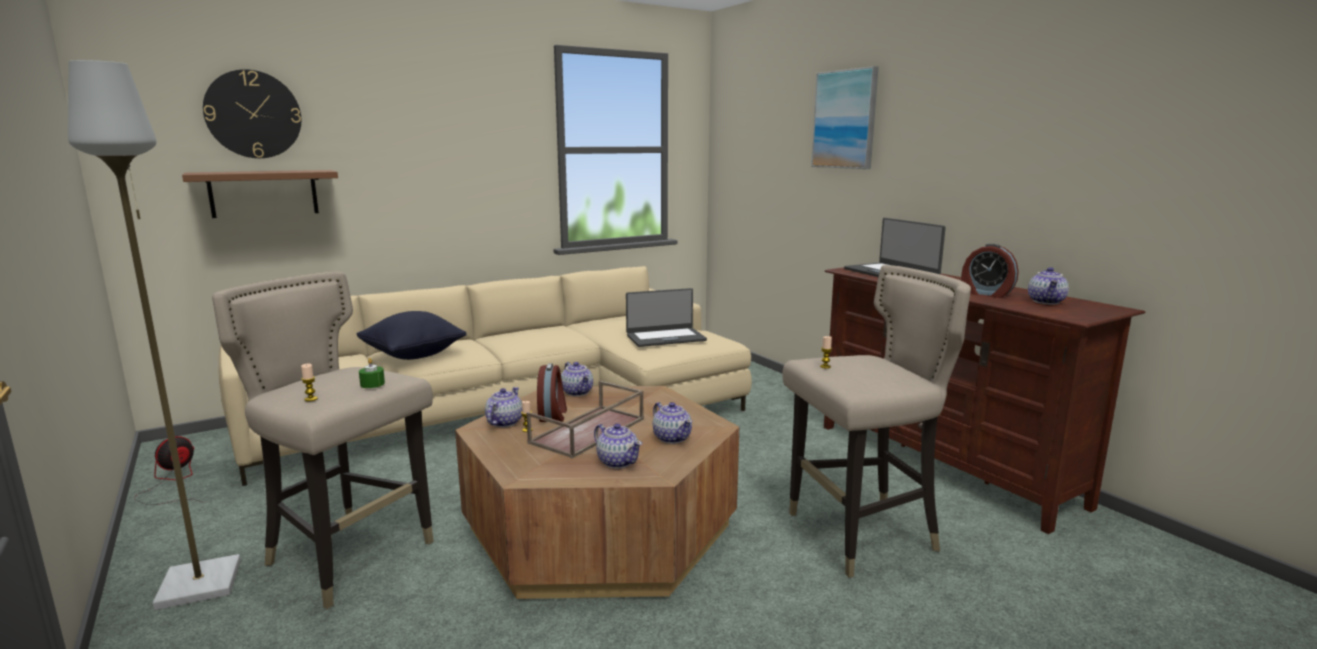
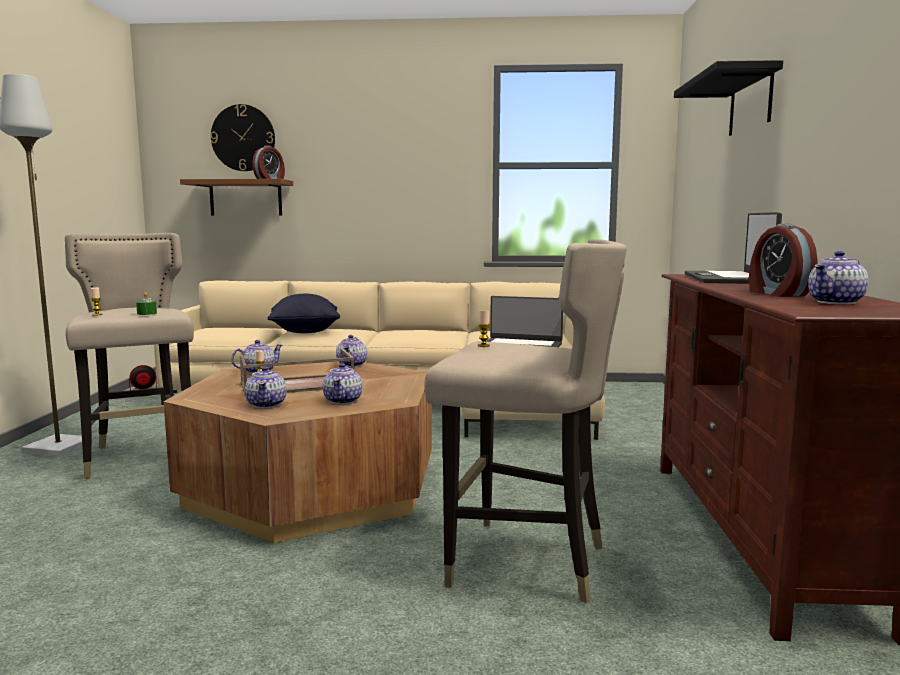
camera: 35 degrees right, 5 degrees down
alarm clock [537,363,567,422] -> alarm clock moved to [252,146,285,179]
picture [811,66,879,169] -> black shelf [674,60,783,136]

